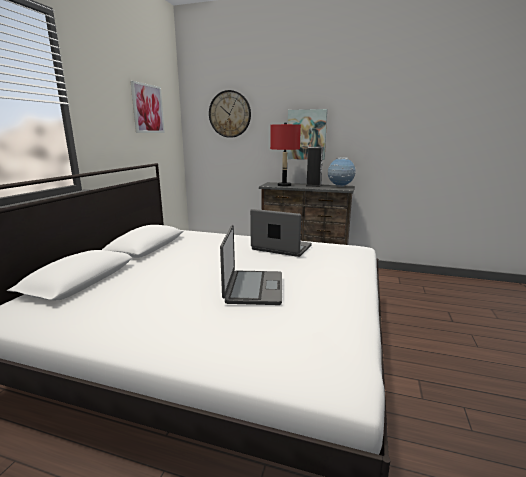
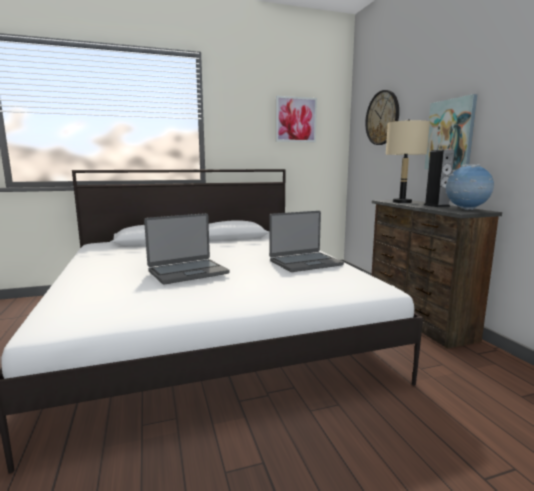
camera: 55 degrees right, 5 degrees down
laptop [250,209,312,257] -> laptop turned 75 degrees clockwise [269,211,344,272]
red table lamp [270,122,301,187] -> beige table lamp [386,119,430,203]

